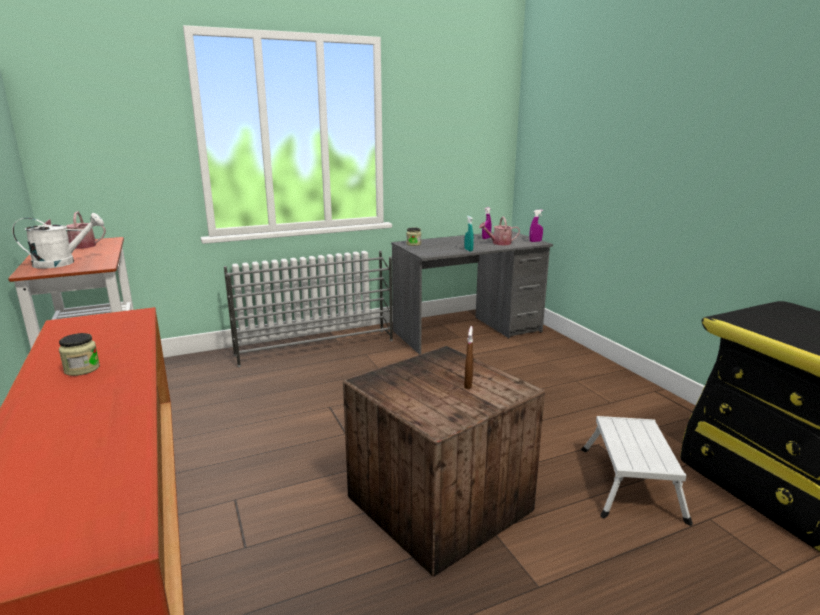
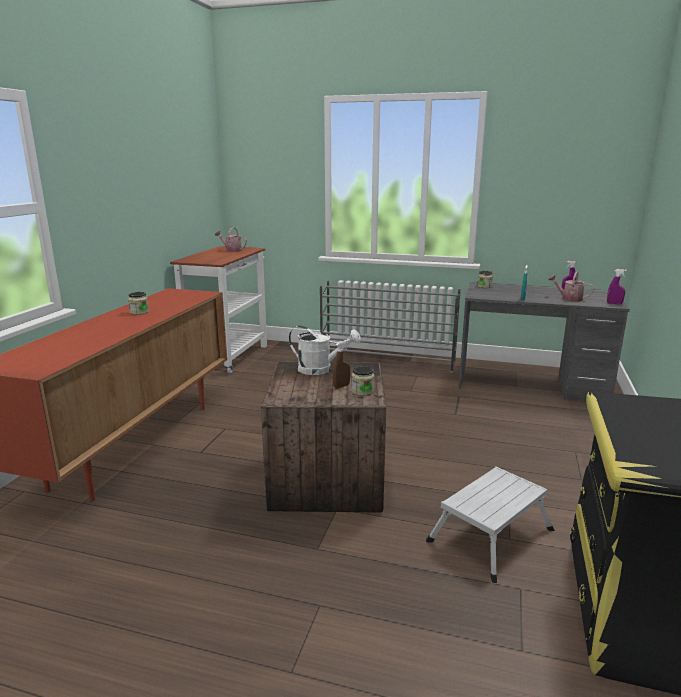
camera: 40 degrees right, 0 degrees up
white watering can [12,213,104,269] -> white watering can moved to [289,326,361,375]
none -> jar [352,366,374,396]

